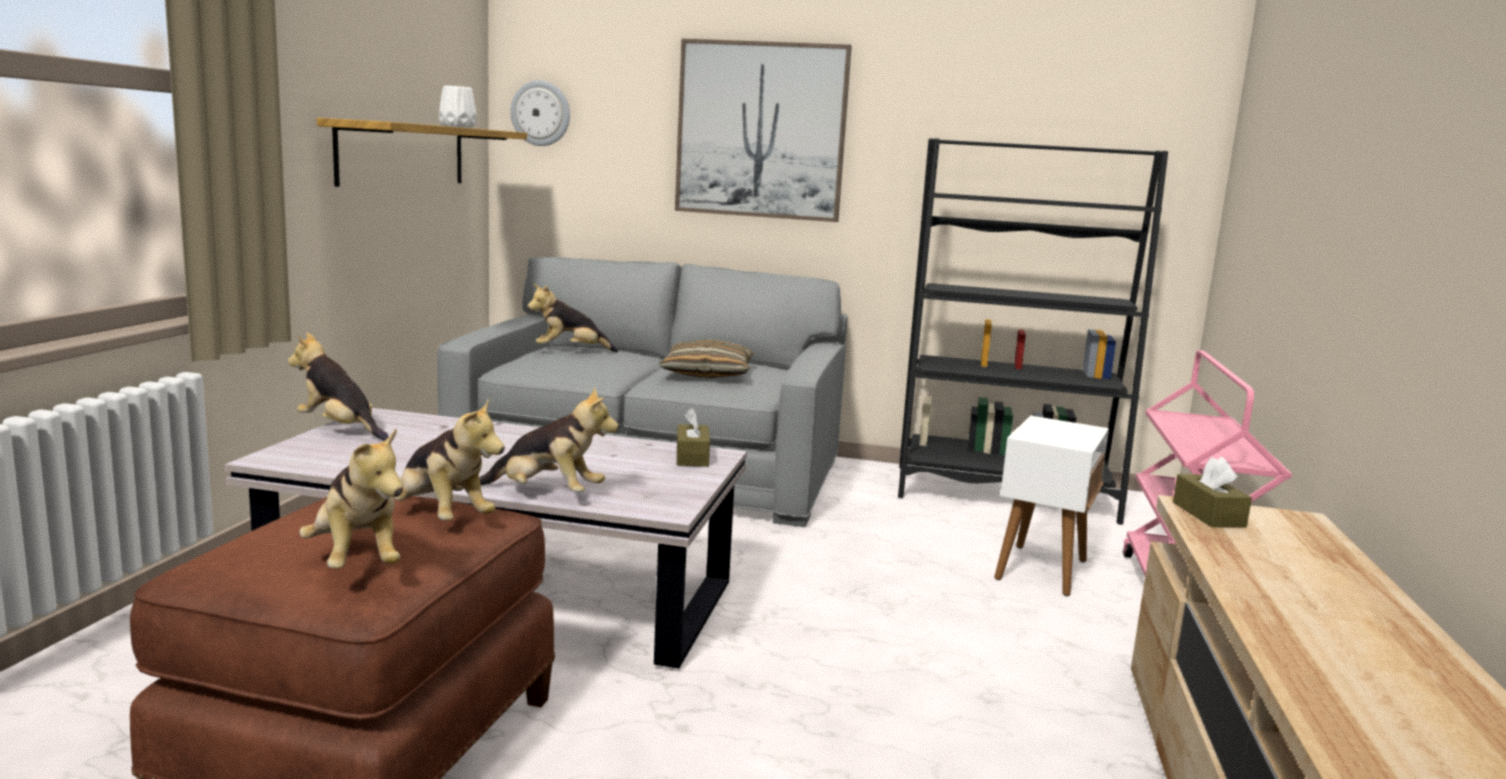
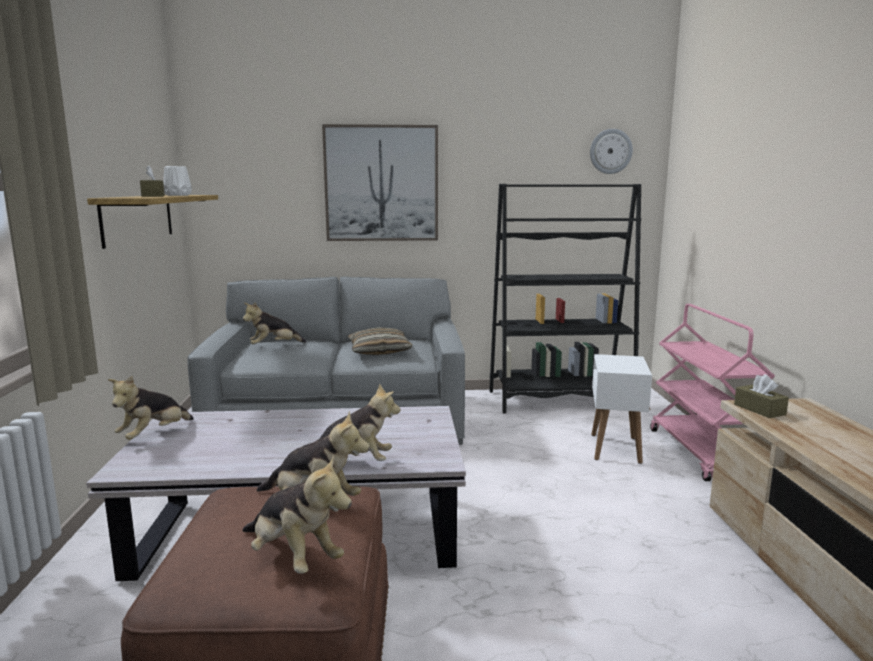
camera: 15 degrees left, 0 degrees up
plush toy [288,333,389,441] -> plush toy turned 75 degrees counterclockwise [108,376,194,440]
wall clock [510,80,570,146] -> wall clock moved to [590,129,633,174]
brown tissue box [677,408,710,467] -> brown tissue box moved to [140,165,165,197]

